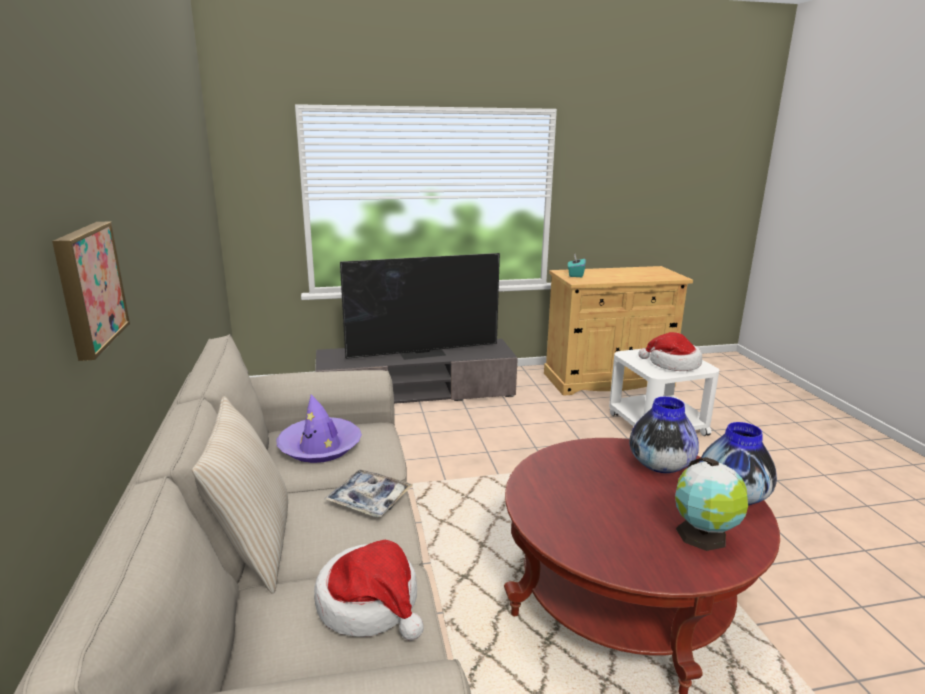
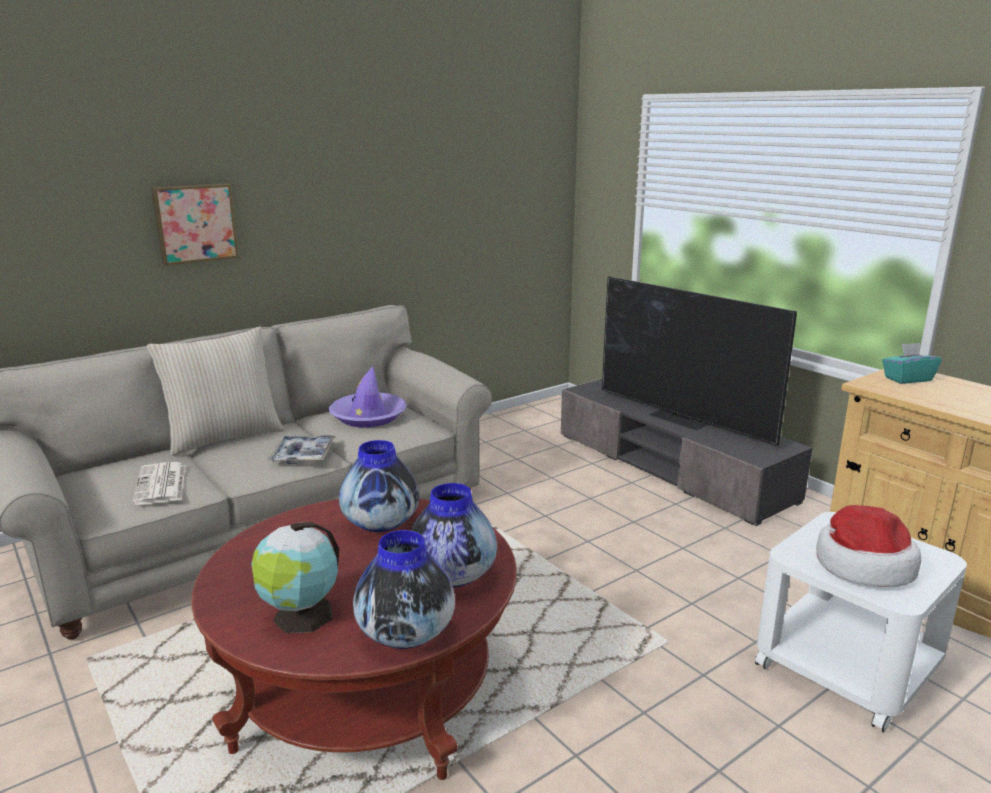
camera: 65 degrees right, 0 degrees up
hat [314,540,424,640] -> newspaper [133,462,186,505]
none -> vase [339,440,419,532]

